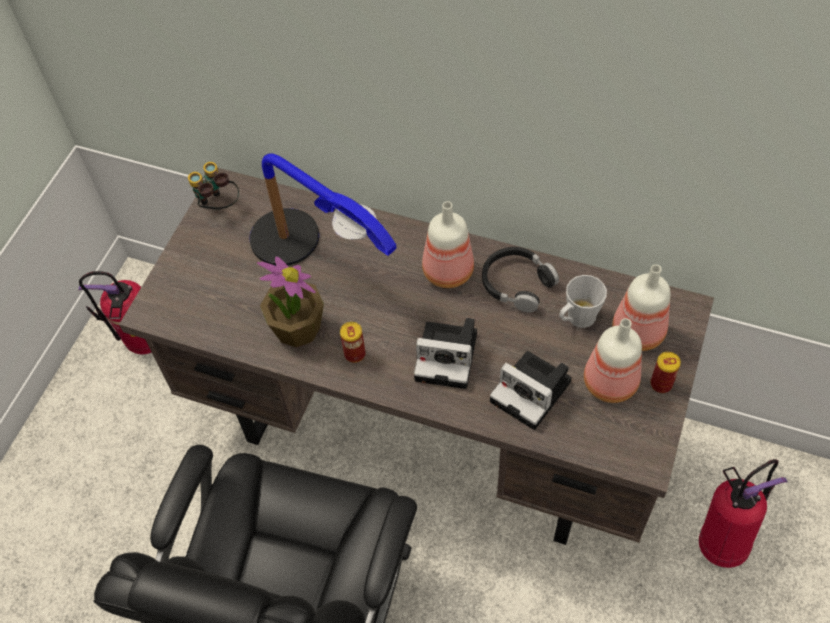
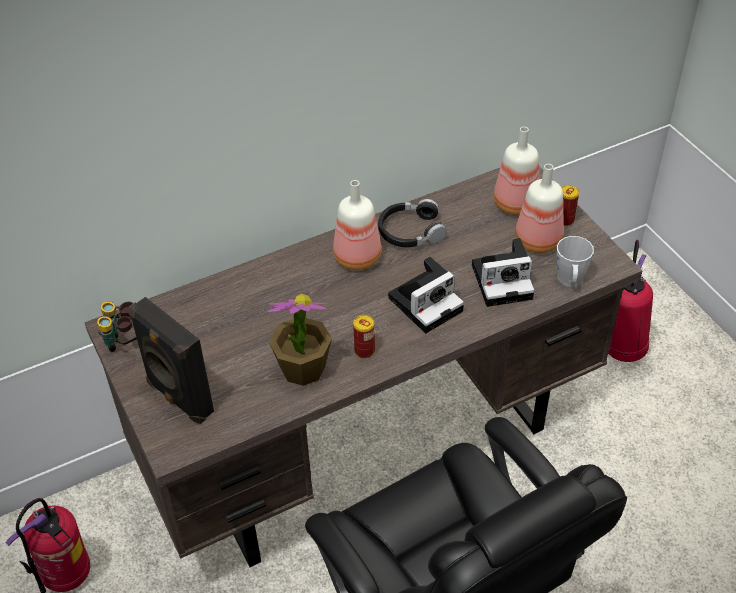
camera: 50 degrees left, 10 degrees down
table lamp [250,154,396,266] -> none
grey mug [559,275,607,328] -> grey mug moved to [557,236,594,287]
none -> black speaker [129,297,214,424]

